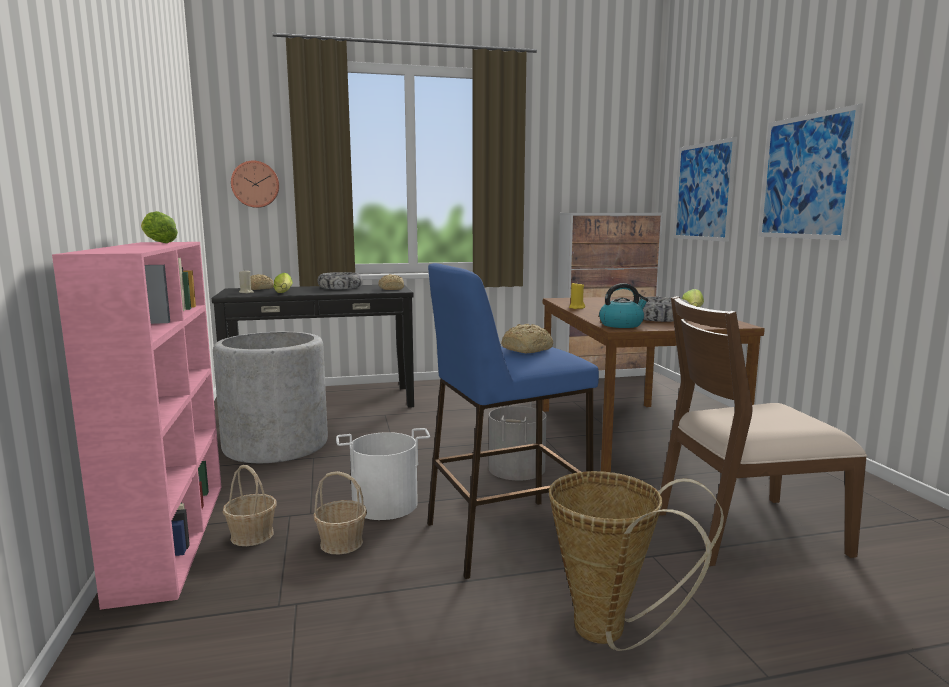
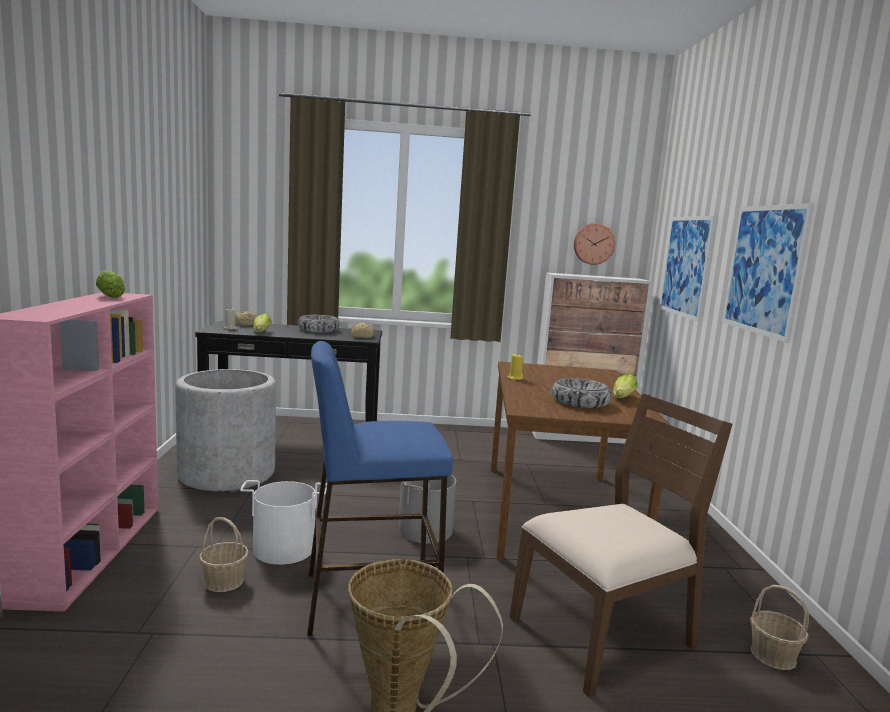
camera: 10 degrees right, 0 degrees up
basket [223,465,277,546] -> basket moved to [750,585,809,670]
wall clock [231,161,279,208] -> wall clock moved to [574,223,615,265]
bread [501,324,554,354] -> none
kettle [599,283,648,328] -> none
brown chair [659,296,867,566] -> brown chair turned 150 degrees clockwise [509,393,733,697]

